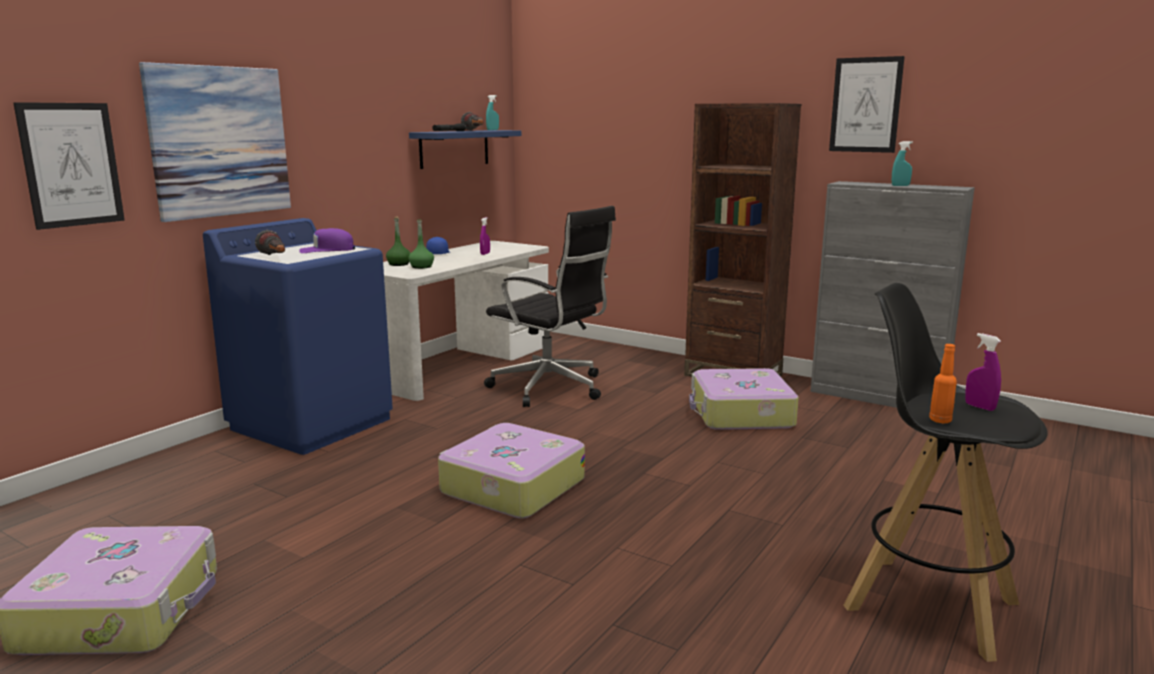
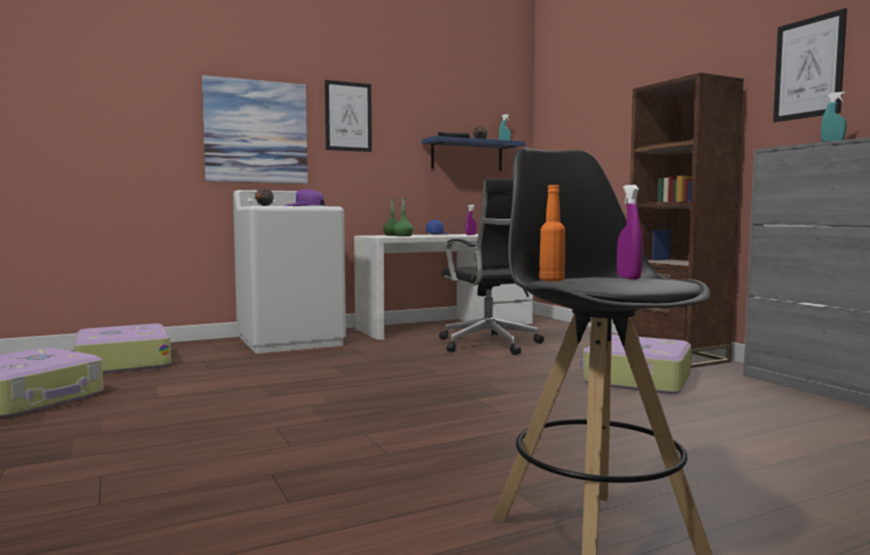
camera: 30 degrees right, 10 degrees down
picture [13,102,125,230] -> picture moved to [325,80,372,152]
blue washing machine [203,218,393,455] -> white washing machine [233,190,346,354]
suitcase [438,423,585,518] -> suitcase moved to [74,324,171,374]

